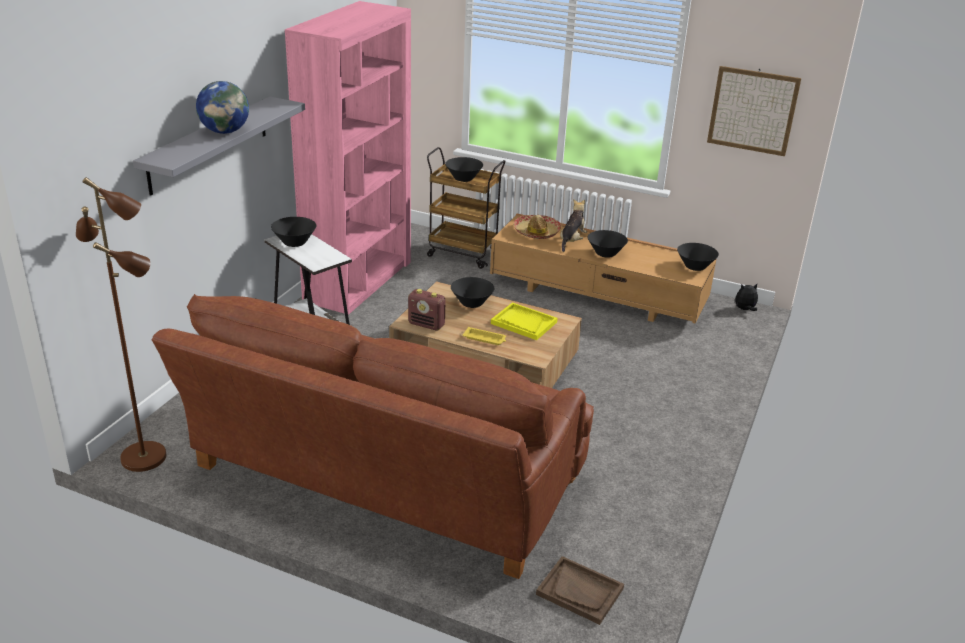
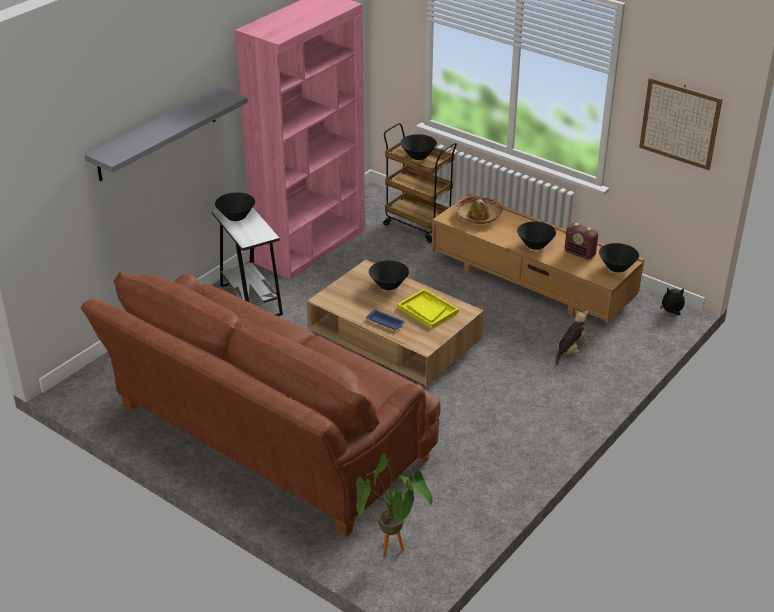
camera: 15 degrees right, 5 degrees up
brown floor lamp [76,177,166,472] -> none
globe [196,81,249,134] -> none
radio [408,289,446,331] -> radio moved to [565,223,598,260]
yellow tray [463,327,506,345] -> blue tray [366,309,405,330]
brown tray [536,556,624,625] -> potted plant [356,453,433,558]
plush toy [560,199,587,252] -> plush toy moved to [556,309,589,365]

